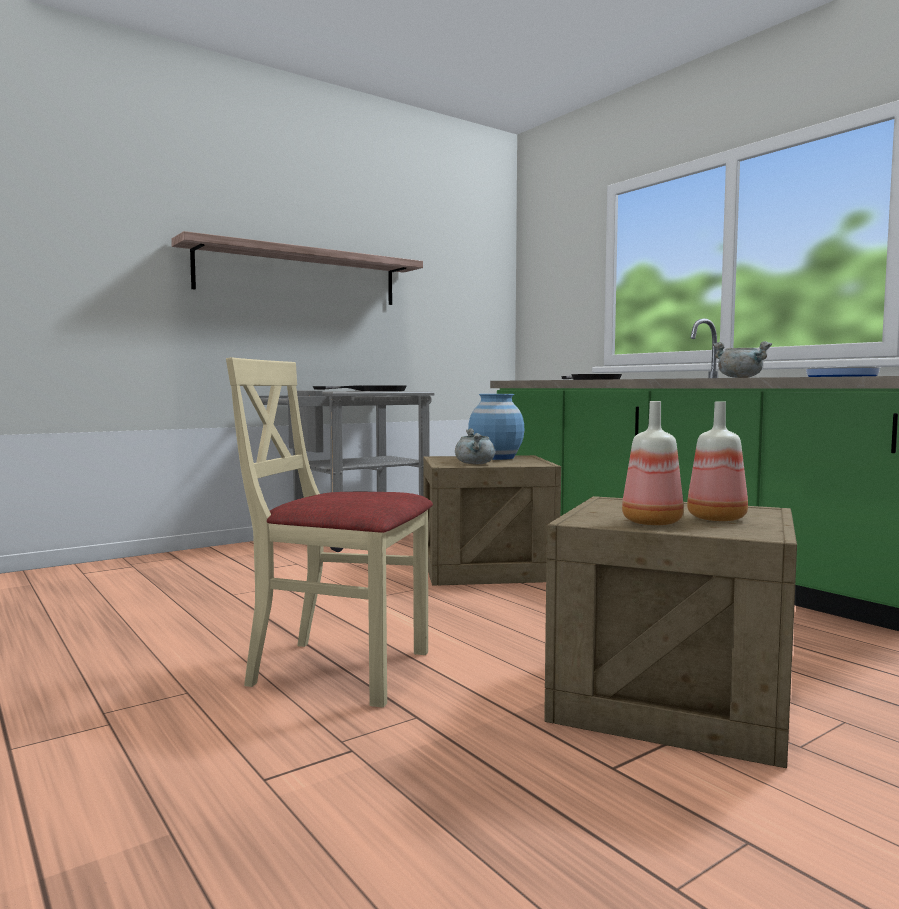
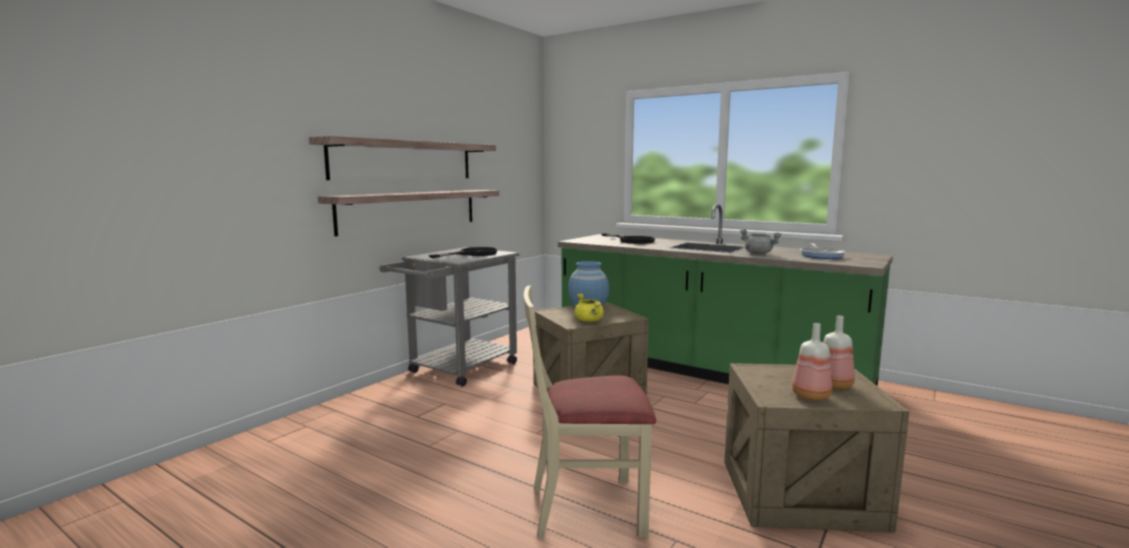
camera: 20 degrees left, 5 degrees up
grey cooking pot [455,428,495,464] -> yellow cooking pot [575,293,604,322]
none -> shelf [318,190,499,236]

